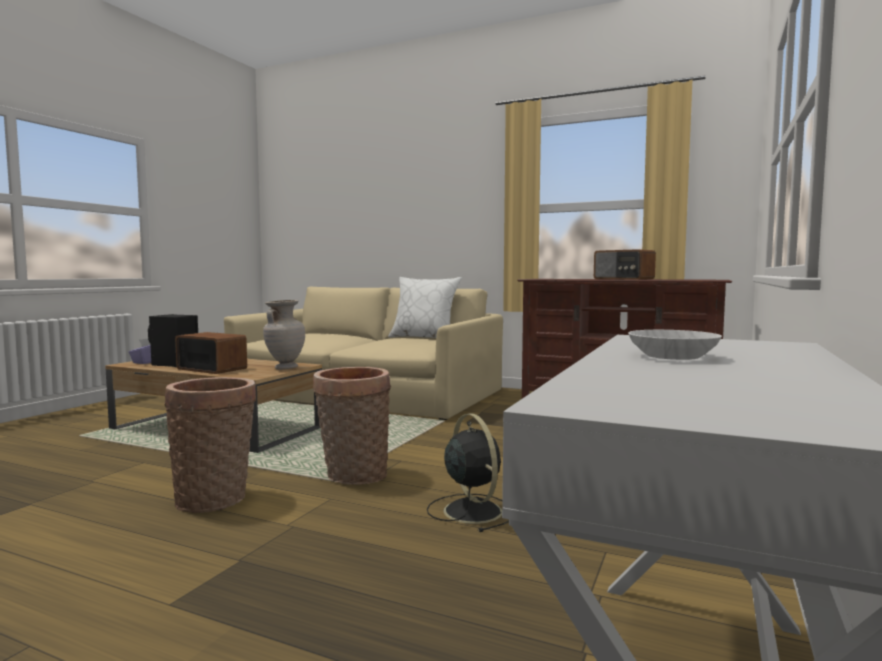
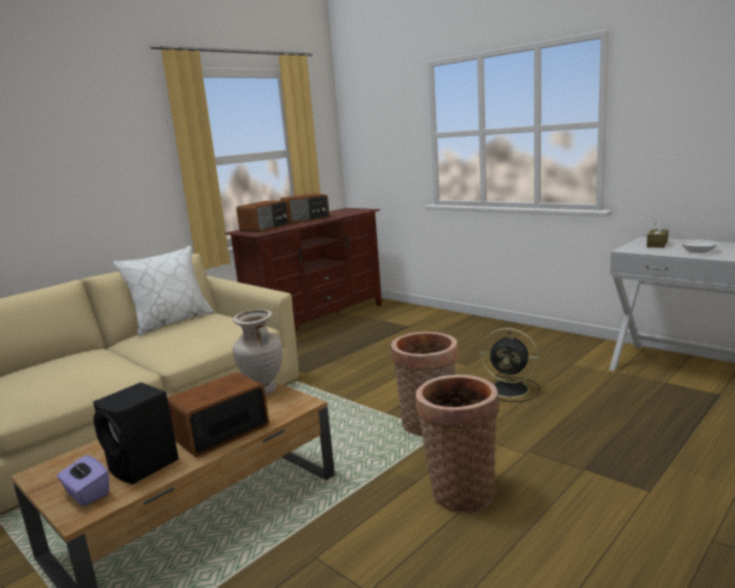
camera: 70 degrees left, 10 degrees up
black fan [427,413,509,532] -> black fan turned 150 degrees counterclockwise [480,328,540,402]
none -> radio [236,201,289,232]
none -> brown tissue box [647,220,668,248]

